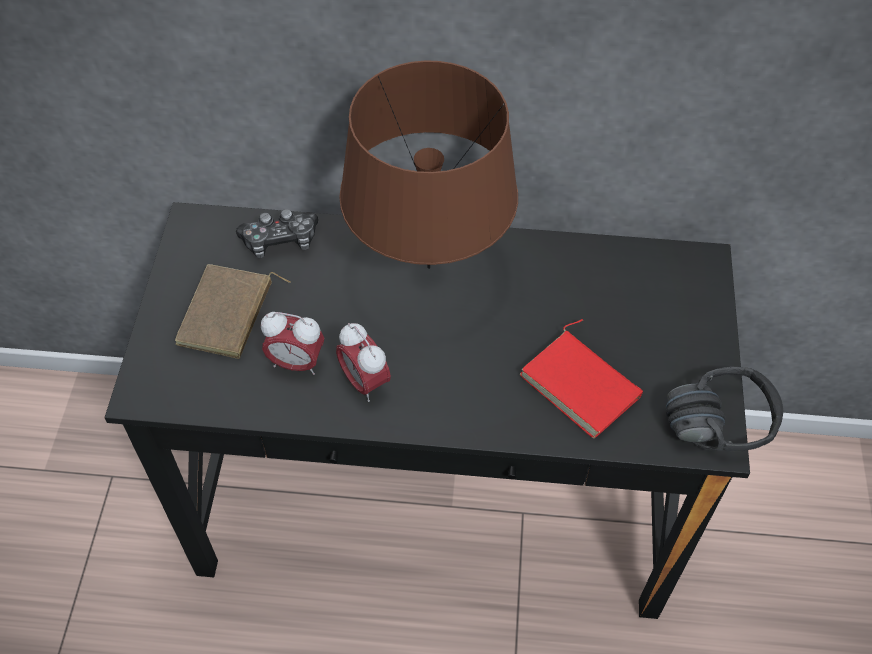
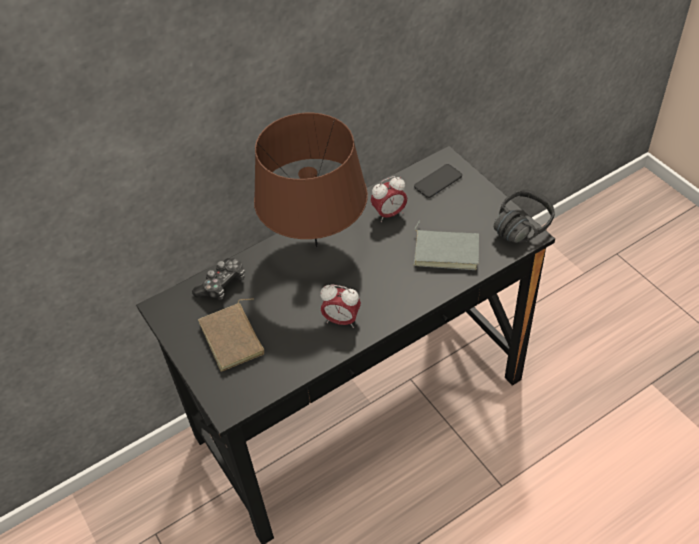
camera: 35 degrees left, 5 degrees down
alarm clock [261,312,324,375] -> alarm clock moved to [371,176,408,222]
red book [520,319,643,438] -> grey book [414,220,479,270]
none -> phone [414,164,462,198]

